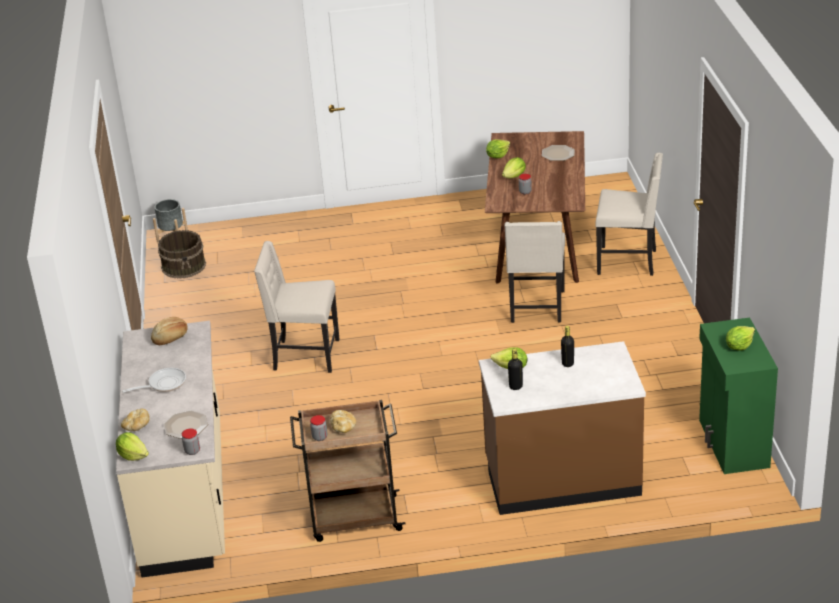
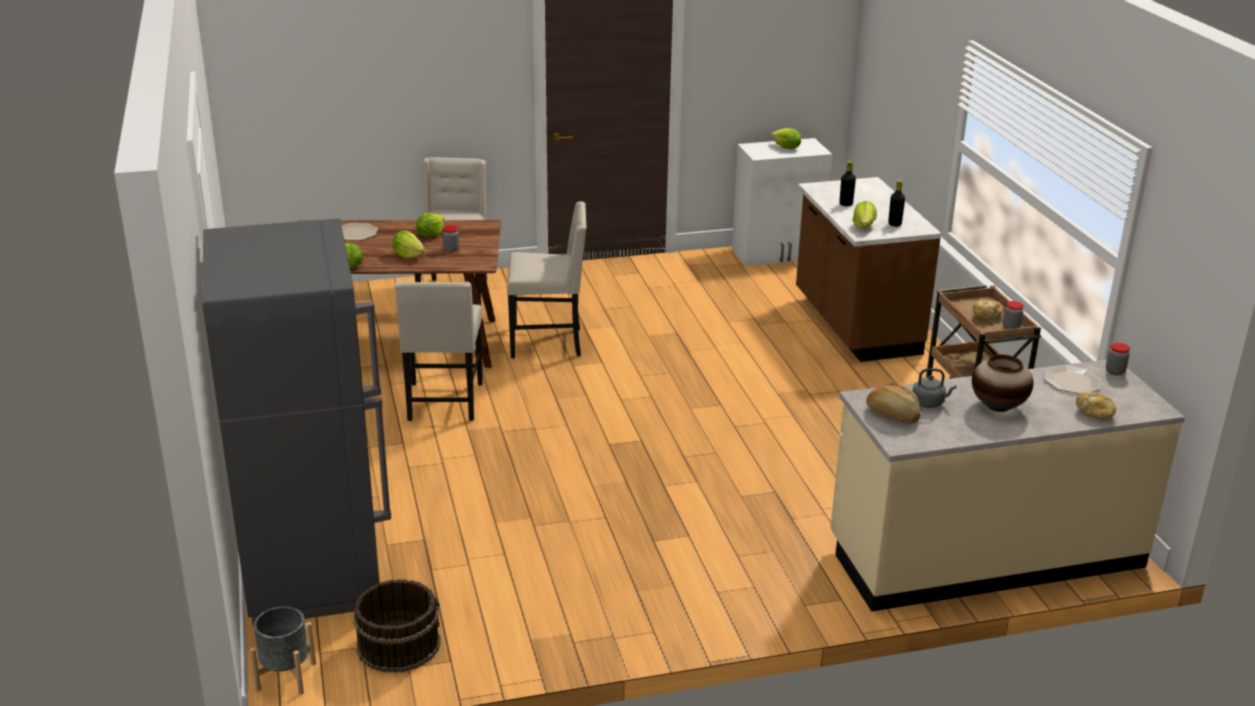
camera: 100 degrees left, 5 degrees down
lettuce [116,432,149,461] -> lettuce moved to [416,213,444,237]
frying pan [122,368,186,393] -> vase [972,354,1034,412]
beige chair [254,241,339,373] -> beige chair moved to [394,282,483,421]
green cabinet [699,318,778,474] -> white cabinet [732,138,832,266]
none -> grey fridge [202,218,391,626]
none -> grey kettle [912,368,957,408]

